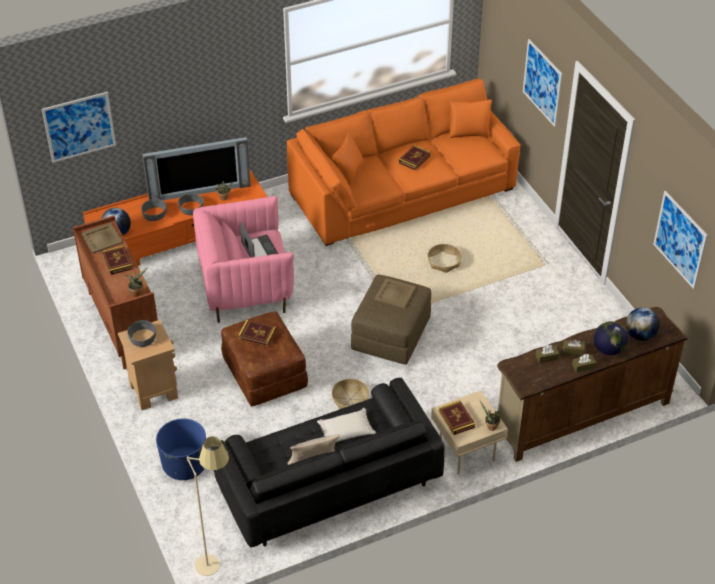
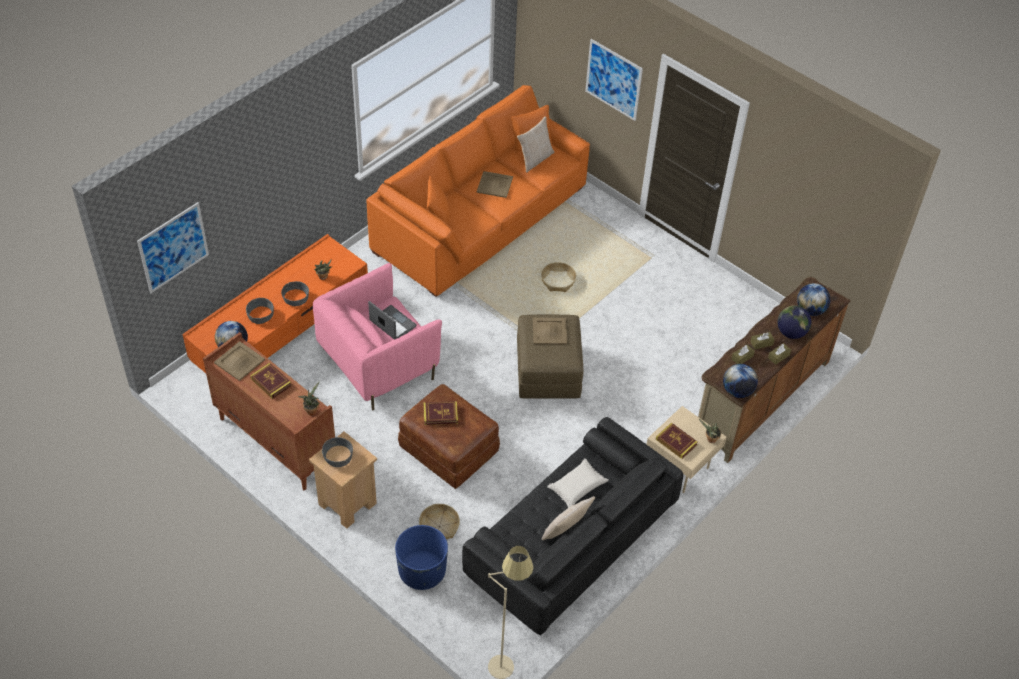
camera: 25 degrees left, 5 degrees up
television [142,137,251,200] -> none
basket [332,378,369,409] -> basket moved to [419,504,460,539]
book [399,145,431,170] -> beige tray [477,171,513,198]
picture [653,191,708,289] -> none
none -> beige pillow [517,117,554,173]
none -> globe [723,364,758,398]

